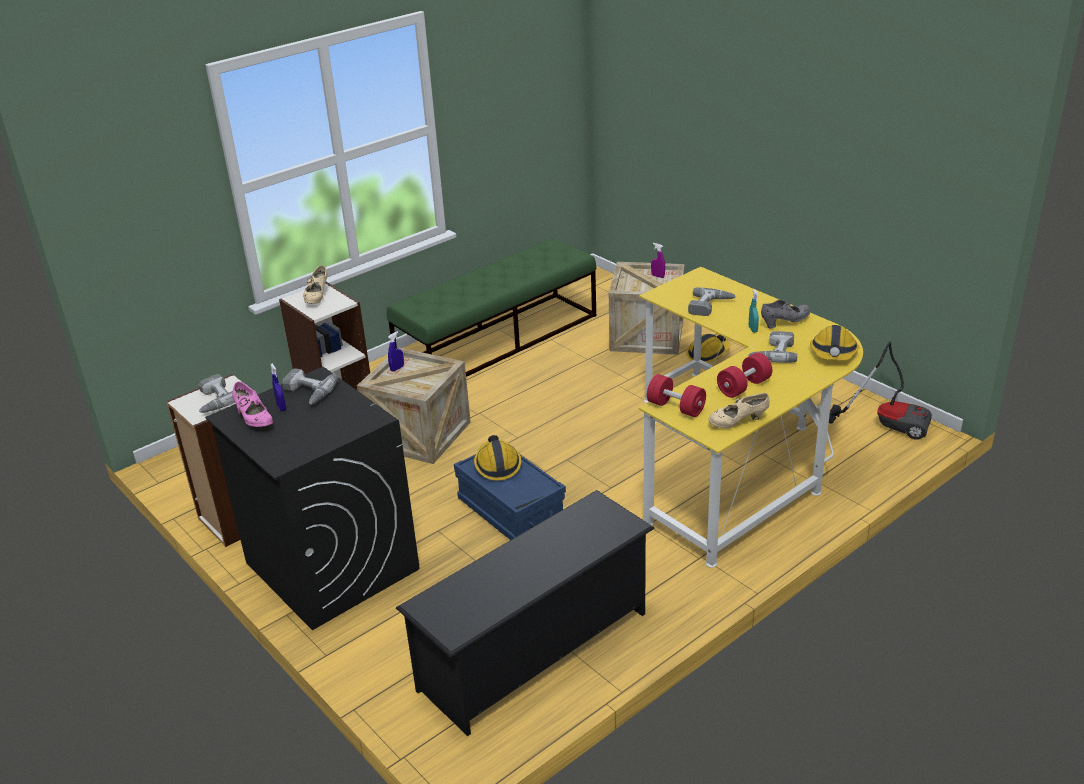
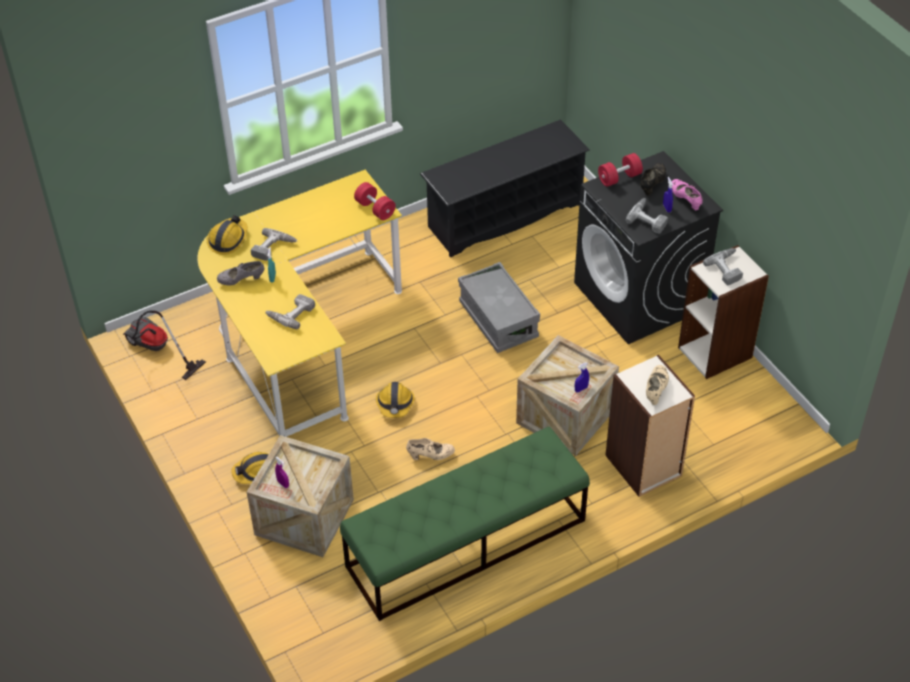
camera: 170 degrees left, 15 degrees up
blue storage box [454,454,566,540] -> grey storage box [458,262,540,353]
hard hat [474,435,522,481] -> hard hat moved to [376,382,415,418]
beige shoe [709,393,770,428] -> beige shoe moved to [406,438,455,460]
red dumbbell [717,353,772,398] -> red dumbbell moved to [598,153,643,187]
none -> black shoe [640,163,666,195]

